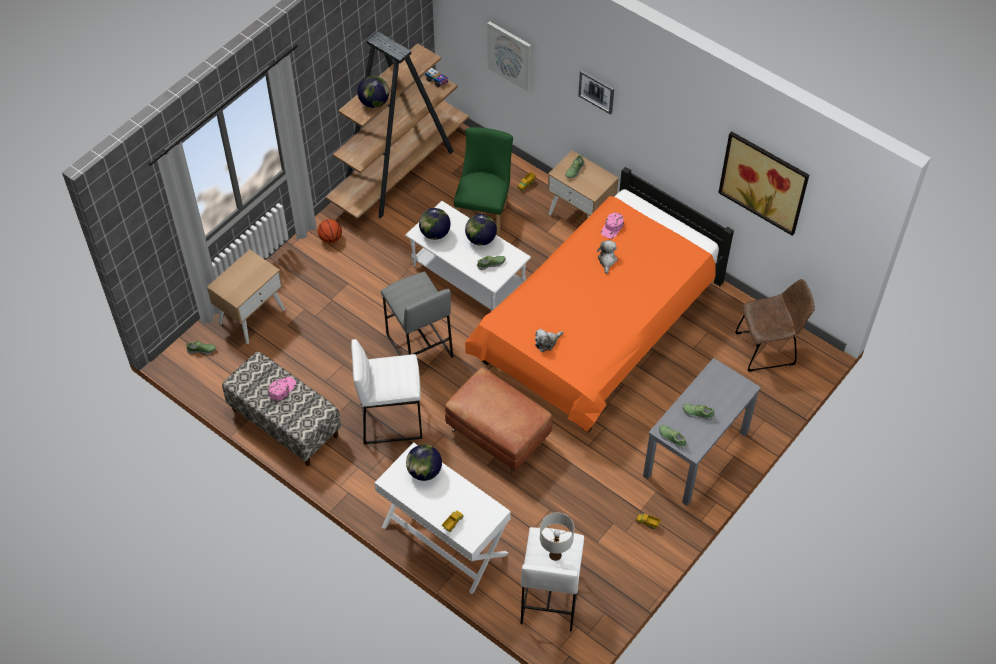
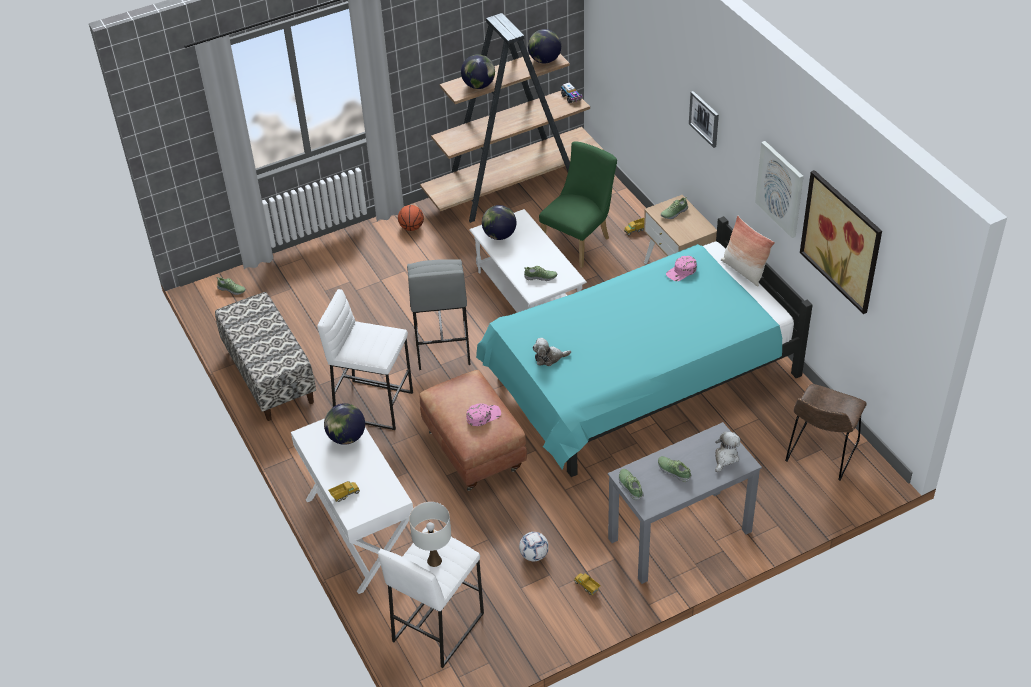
camera: 25 degrees right, 10 degrees down
beige nightstand [207,249,285,344] -> none
pink cap [269,377,296,401] -> pink cap moved to [466,403,501,426]
orange bed [465,167,734,433] -> turquoise bed [476,216,813,477]
globe [465,214,497,246] -> globe moved to [528,29,561,63]
picture [487,21,531,92] -> picture moved to [755,141,804,238]
plush toy [597,240,618,274] -> plush toy moved to [715,431,740,472]
brown chair [735,279,815,372] -> brown chair turned 105 degrees clockwise [785,384,867,480]
none -> football [519,532,549,561]
none -> pillow [721,216,775,286]

